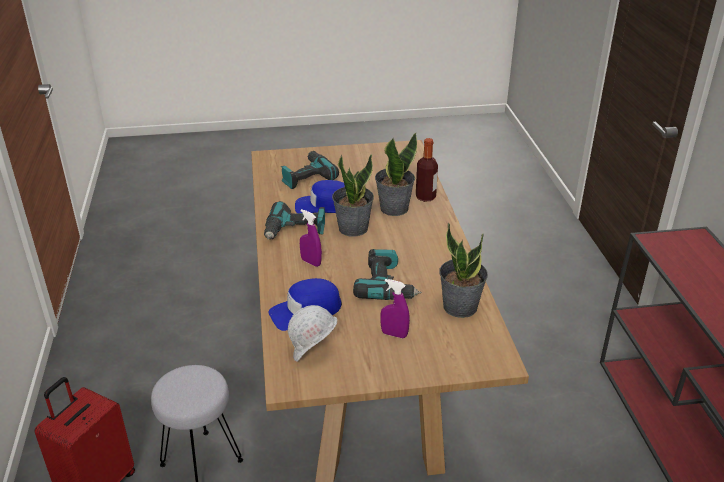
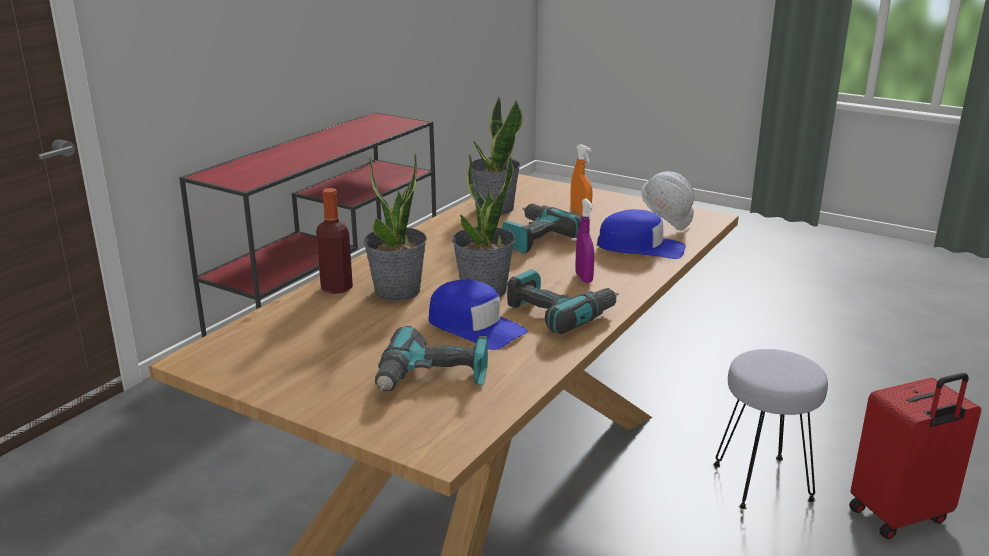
camera: 140 degrees left, 10 degrees down
purple spray bottle [380,279,410,338] -> orange spray bottle [570,144,593,215]

